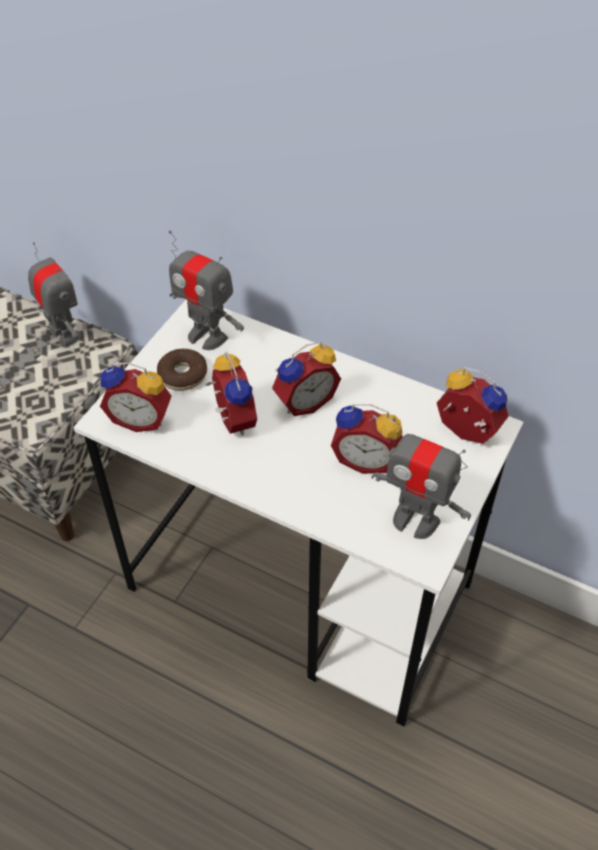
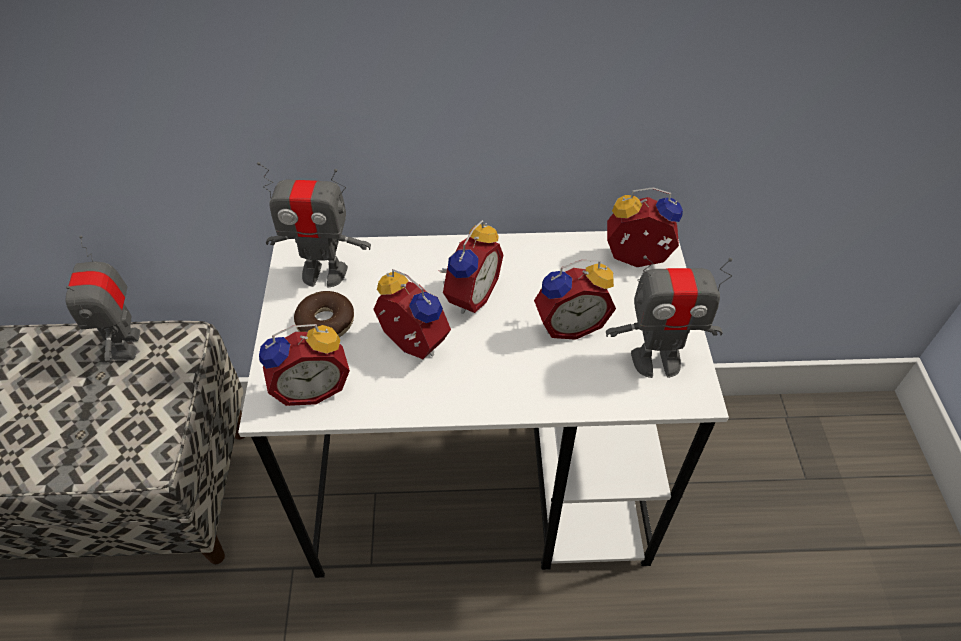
camera: 30 degrees left, 0 degrees up
toy robot [28,242,81,348] -> toy robot turned 120 degrees counterclockwise [65,236,140,362]

